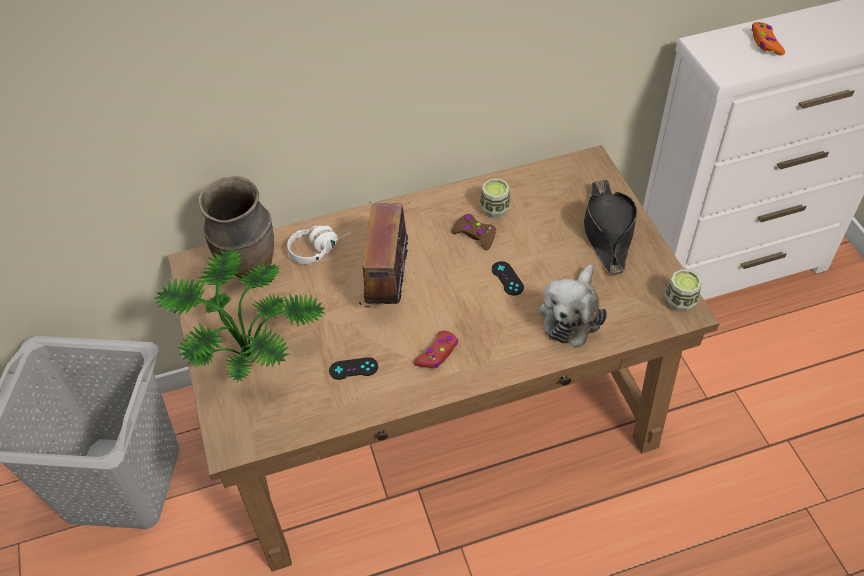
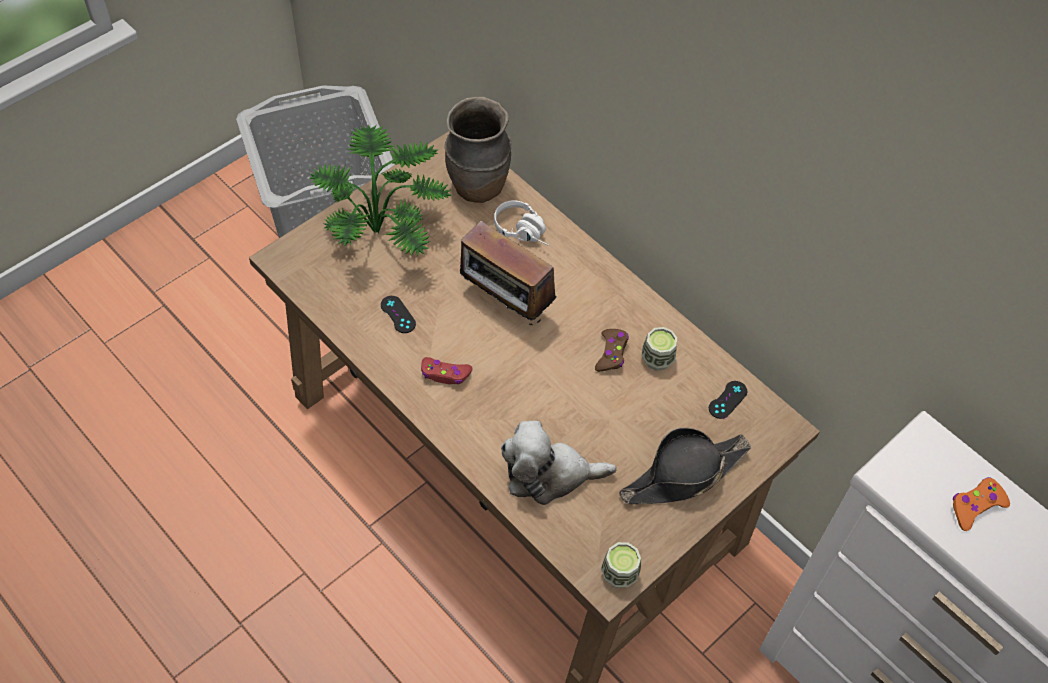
camera: 60 degrees right, 5 degrees up
radio [359,201,411,308] -> radio turned 120 degrees counterclockwise [460,221,556,325]
black game controller [492,261,524,296] -> black game controller moved to [709,381,747,419]

